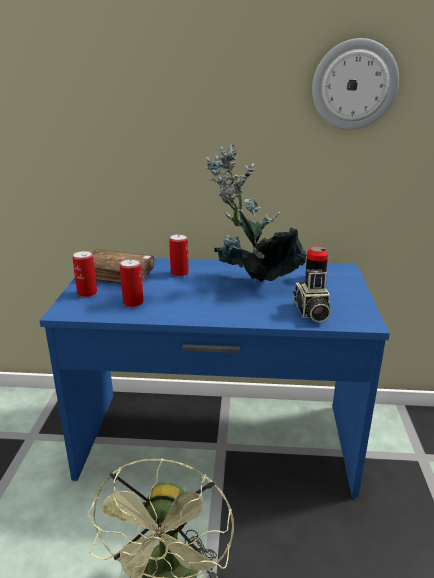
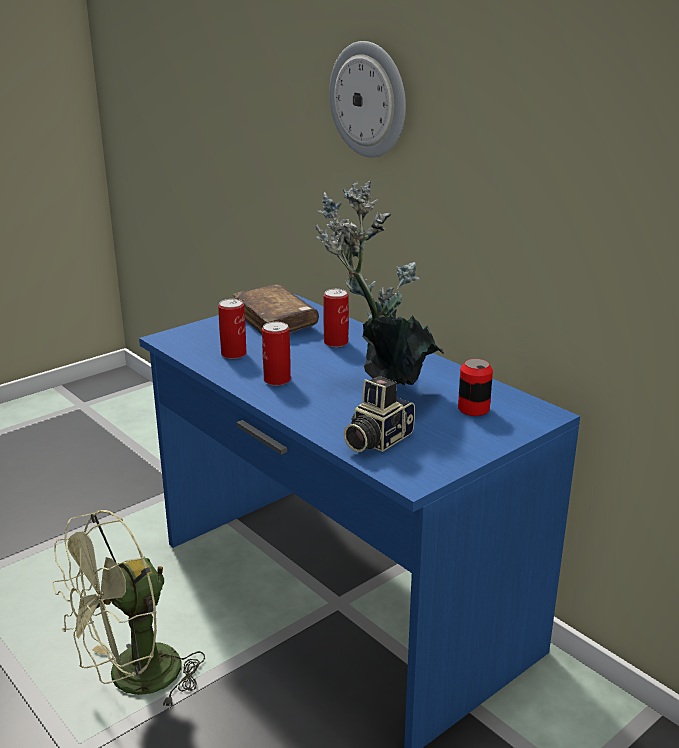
camera: 45 degrees right, 0 degrees up
can [73,251,97,297] -> can moved to [262,322,291,386]
wall clock [312,38,399,130] -> wall clock moved to [329,41,406,157]

